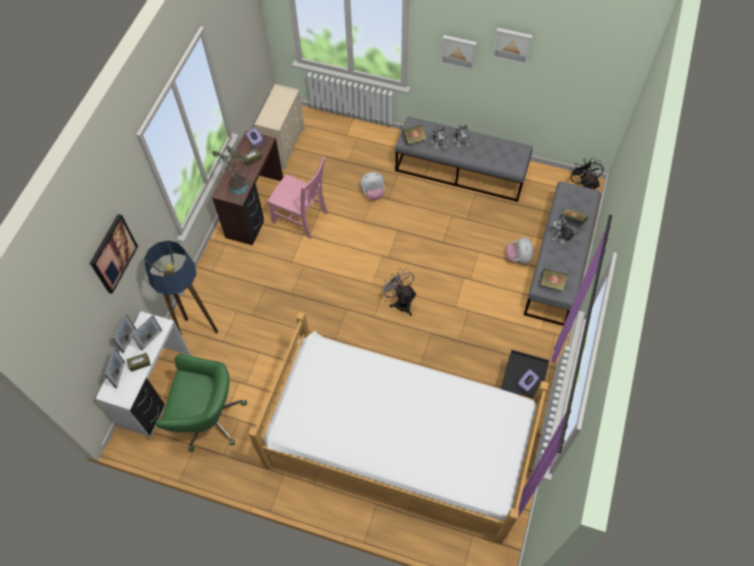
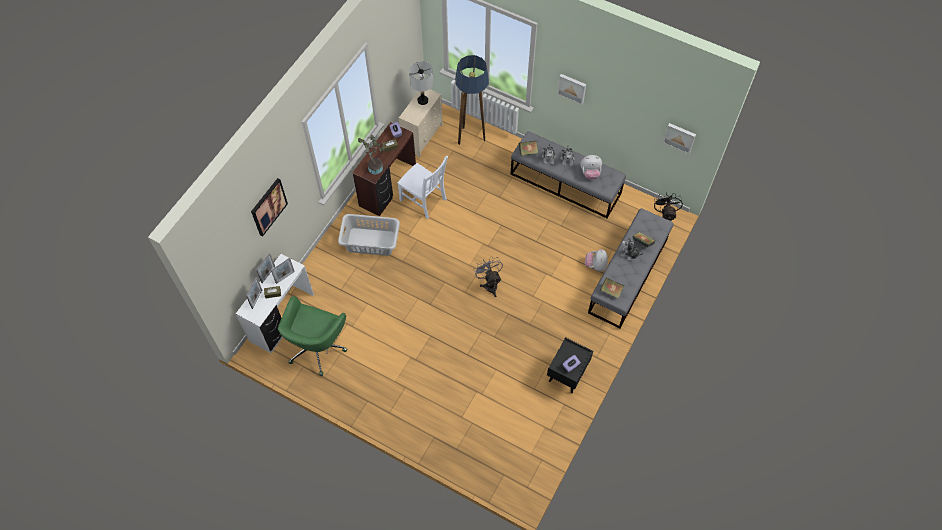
camera: 10 degrees right, 0 degrees up
floor lamp [144,241,218,335] -> floor lamp moved to [455,55,489,145]
green office chair [155,354,247,452] -> green office chair turned 90 degrees clockwise [278,296,348,376]
bed [248,312,549,545] -> none
pink chair [268,157,328,239] -> white chair [397,156,448,219]
plush toy [360,172,385,200] -> plush toy moved to [580,155,602,180]
picture [493,28,533,64] -> picture moved to [663,123,696,154]
none -> grey laundry basket [338,214,400,256]
none -> grey table lamp [409,61,433,105]

